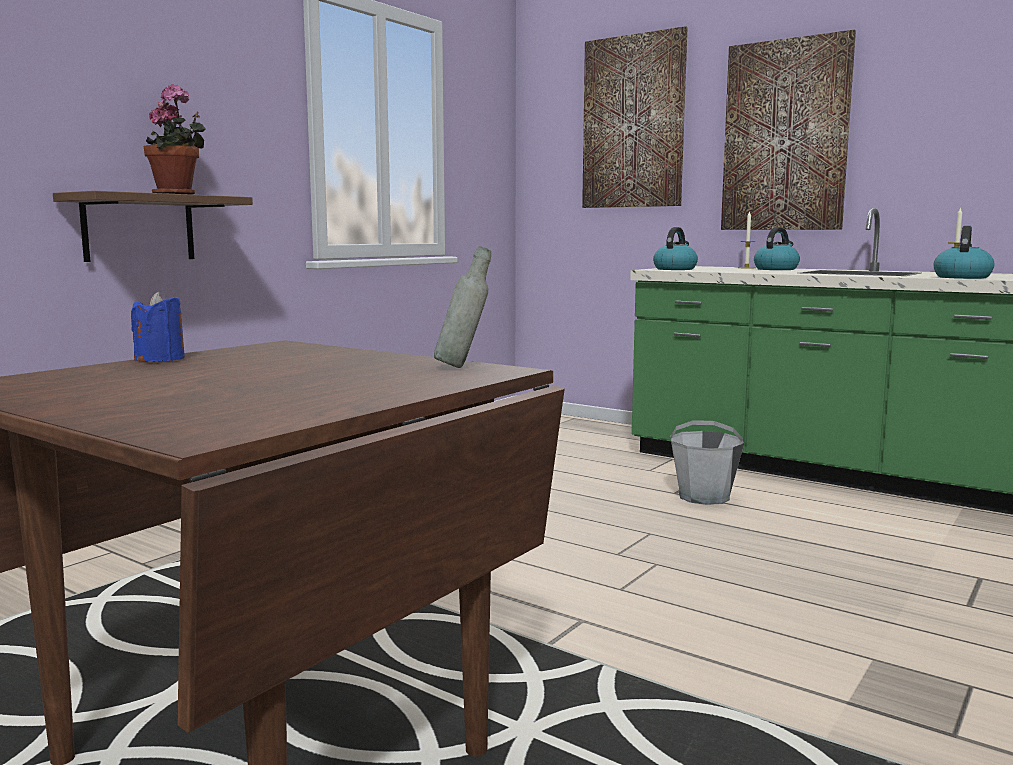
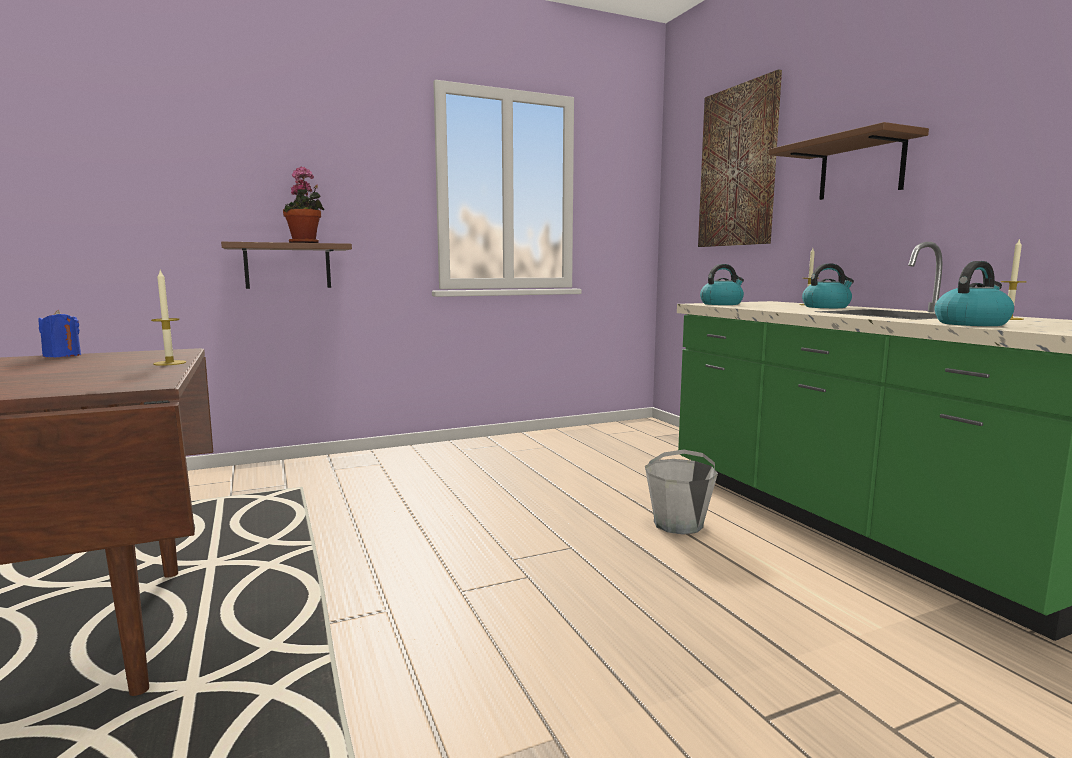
camera: 30 degrees right, 0 degrees up
grey bottle [434,246,491,368] -> none
picture [721,30,856,230] -> brown shelf [768,122,929,200]
none -> candle [151,270,186,366]

